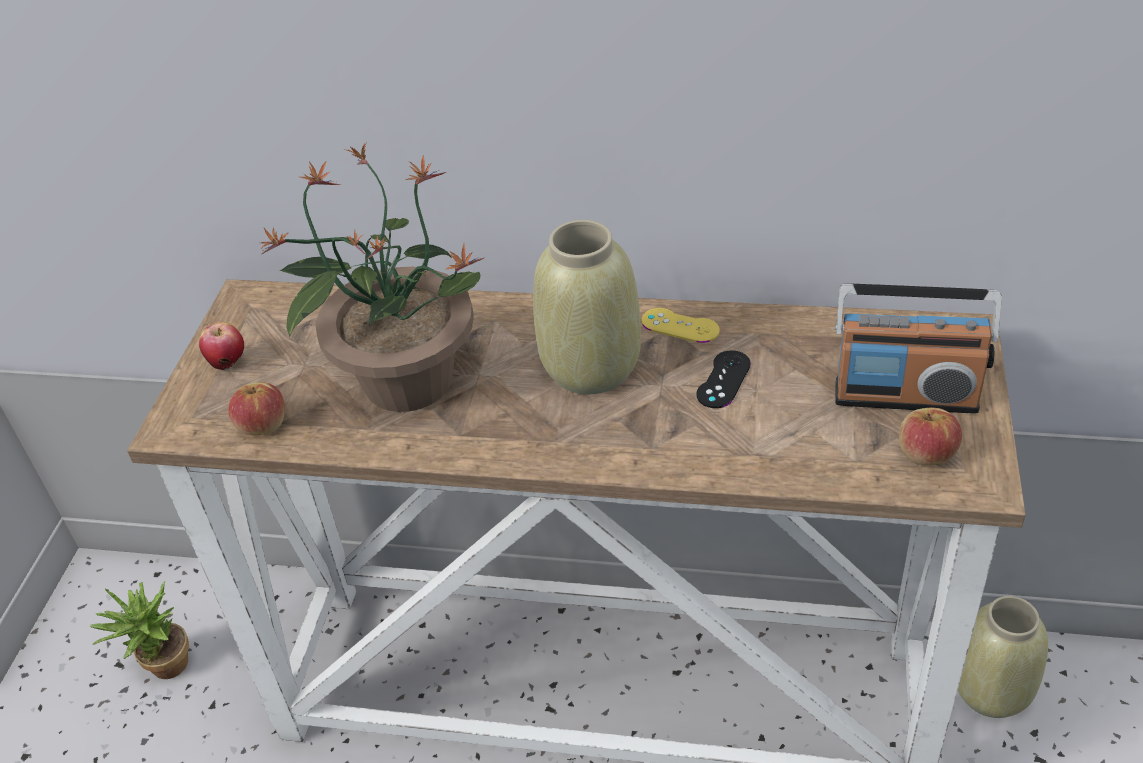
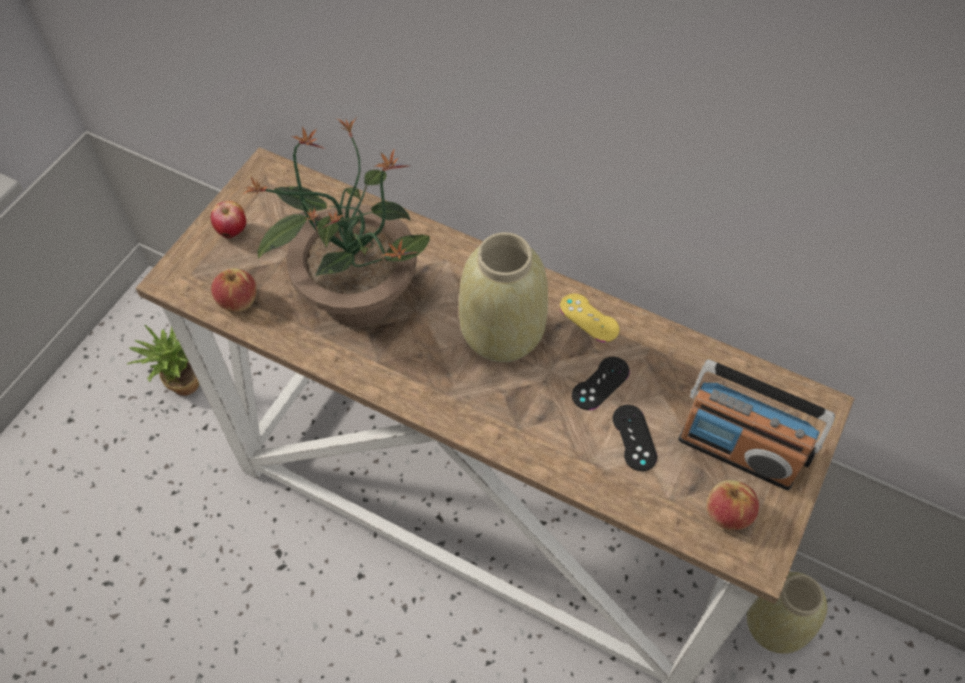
camera: 15 degrees right, 15 degrees up
none -> black game controller [613,405,657,471]

